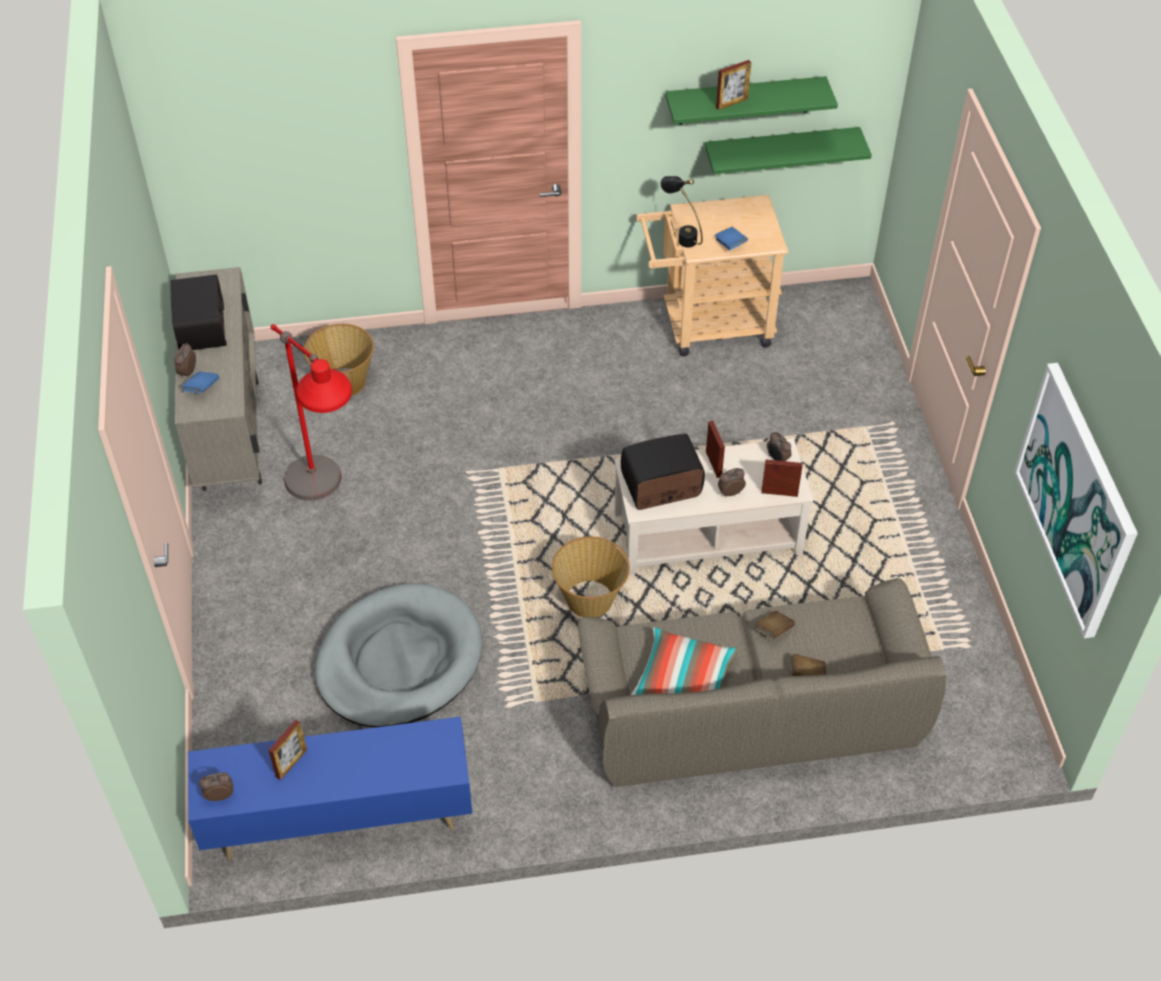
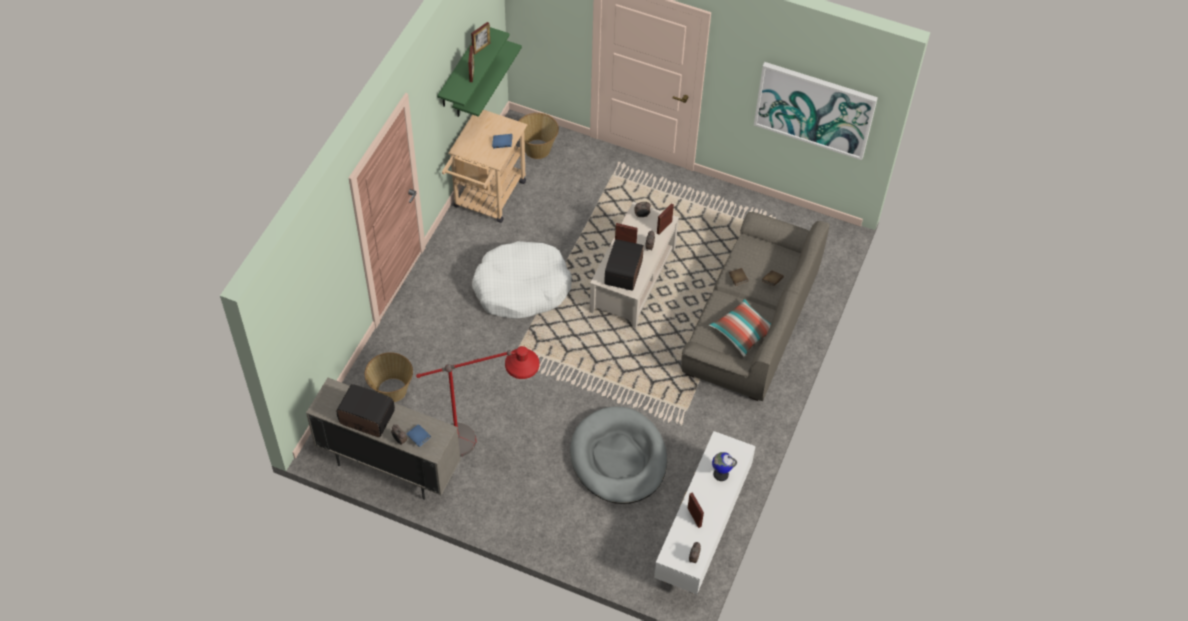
camera: 60 degrees left, 5 degrees up
blue tv stand [188,716,472,860] -> white tv stand [654,431,756,594]
basket [552,536,630,617] -> basket moved to [519,113,559,159]
black table lamp [660,176,703,248] -> none
none -> picture frame [471,22,490,55]
none -> white dog bed [472,241,572,319]
none -> globe [712,452,737,481]

